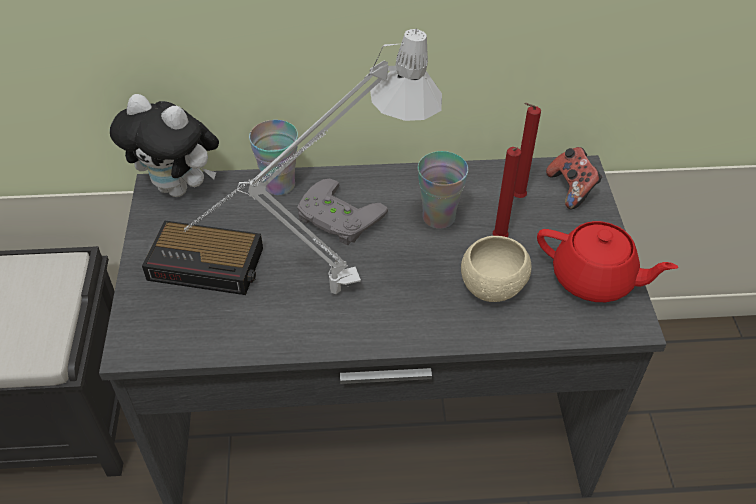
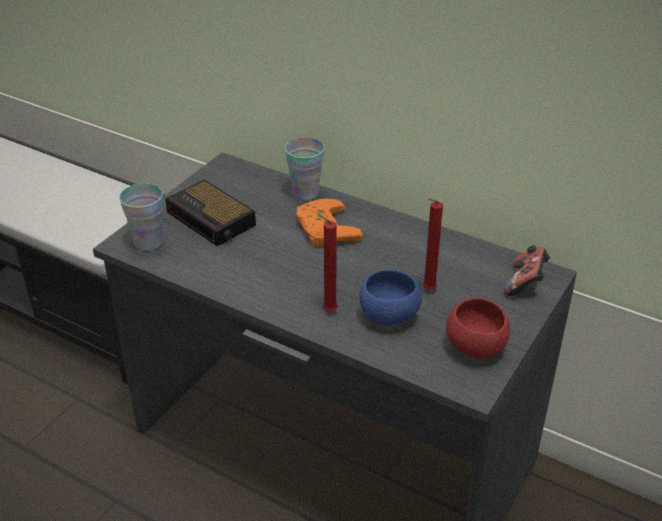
camera: 35 degrees right, 10 degrees down
plush toy [110,94,219,197] -> none
grey table lamp [184,29,442,294] -> none
grey game controller [297,179,388,245] -> orange game controller [296,199,363,247]
cup [418,151,468,229] -> cup moved to [119,183,163,251]
beige bowl [461,236,532,302] -> blue bowl [359,270,422,325]
red candle [514,103,541,198] -> red candle moved to [316,213,338,311]
red teapot [537,221,678,302] -> red bowl [446,298,510,359]

